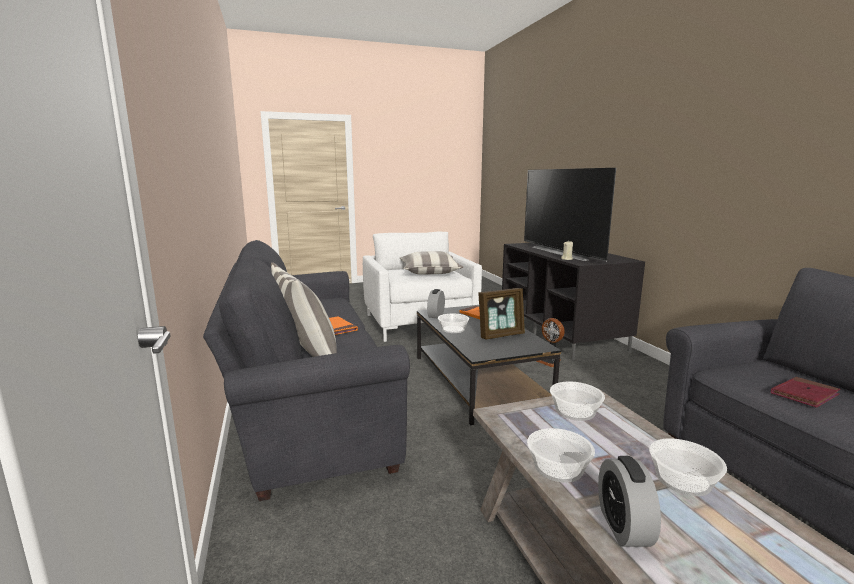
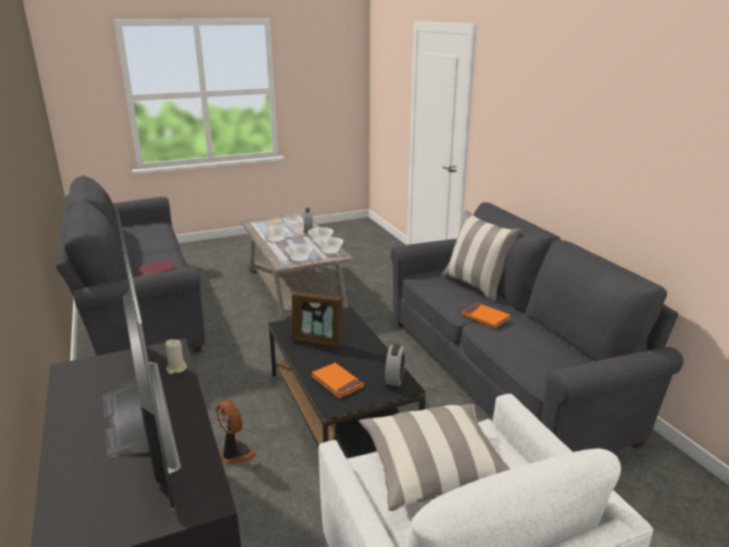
camera: 175 degrees right, 10 degrees up
bowl [438,314,469,333] -> bowl moved to [317,237,343,255]
picture frame [479,288,525,340] -> picture frame turned 135 degrees counterclockwise [292,292,343,347]

